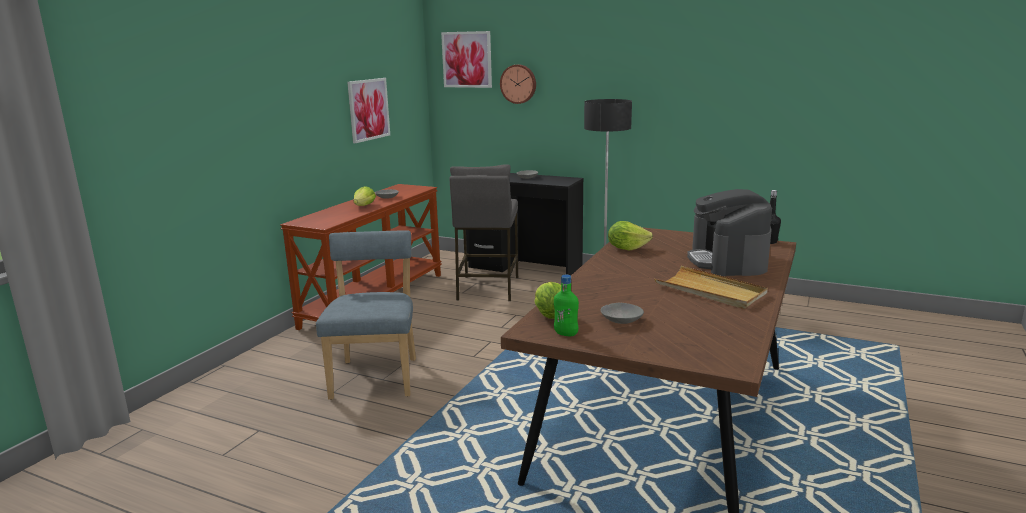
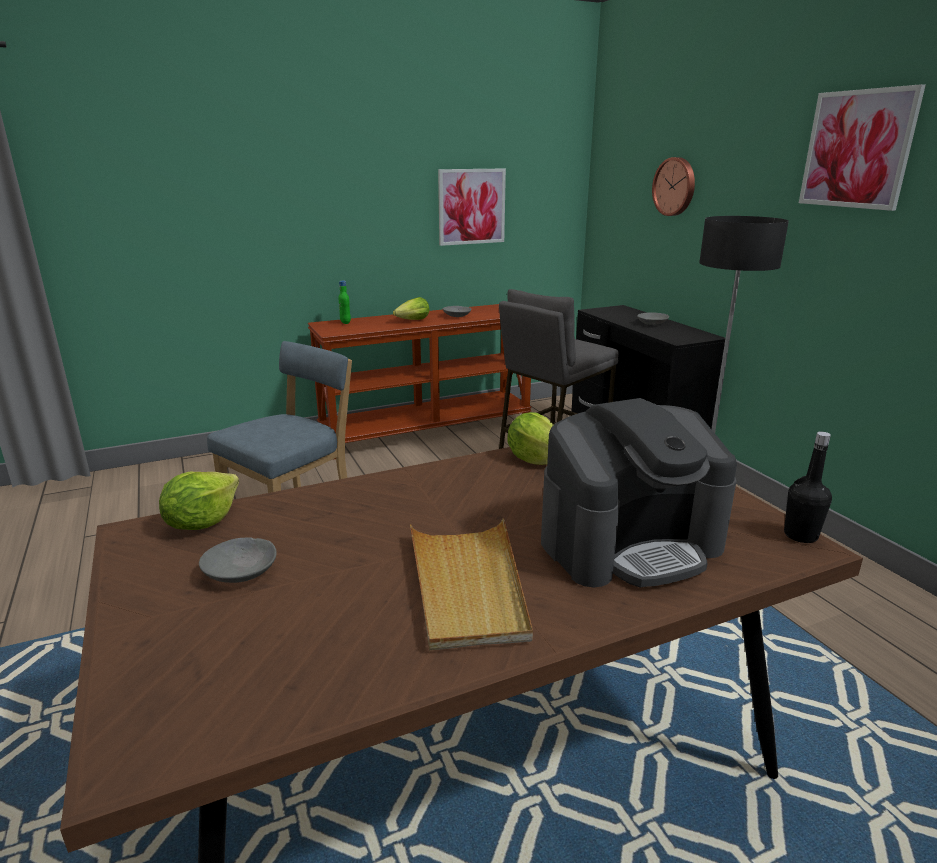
camera: 40 degrees right, 5 degrees up
picture [441,31,492,88] -> picture moved to [799,84,926,211]
green bottle [554,275,579,336] -> green bottle moved to [338,281,351,324]
coffee machine [687,189,772,276] -> coffee machine turned 150 degrees counterclockwise [541,398,737,588]

